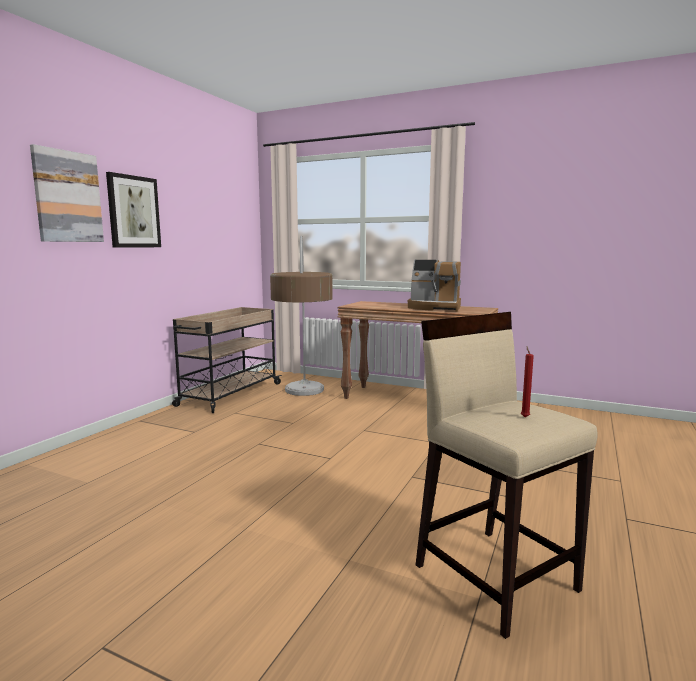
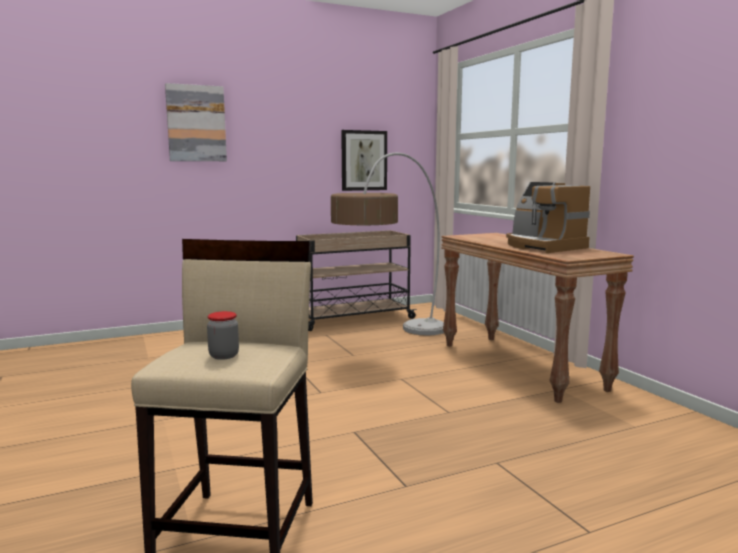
camera: 40 degrees right, 0 degrees up
picture [106,172,161,247] -> picture moved to [341,130,387,191]
red candle [521,346,534,417] -> jar [207,311,239,360]

